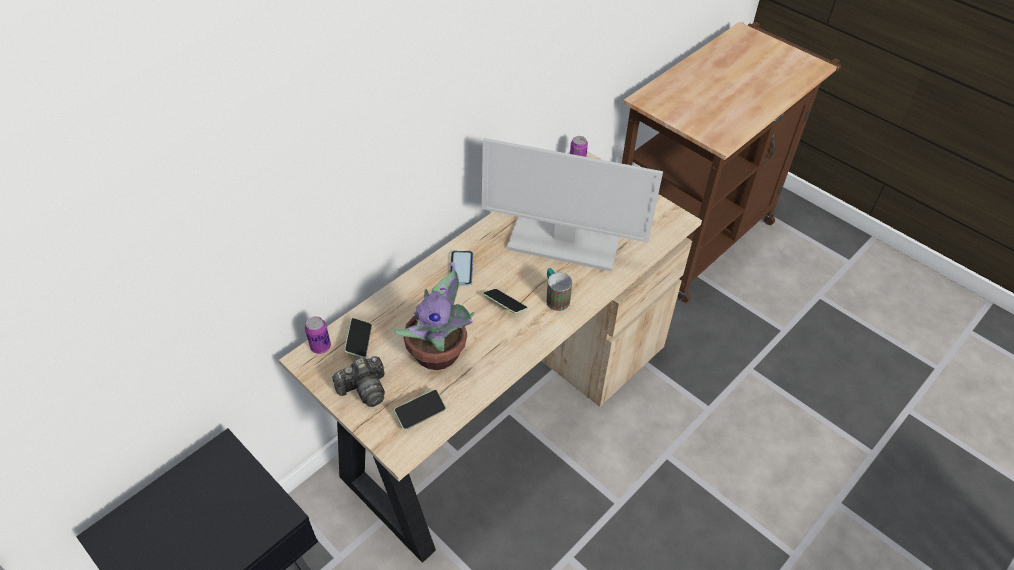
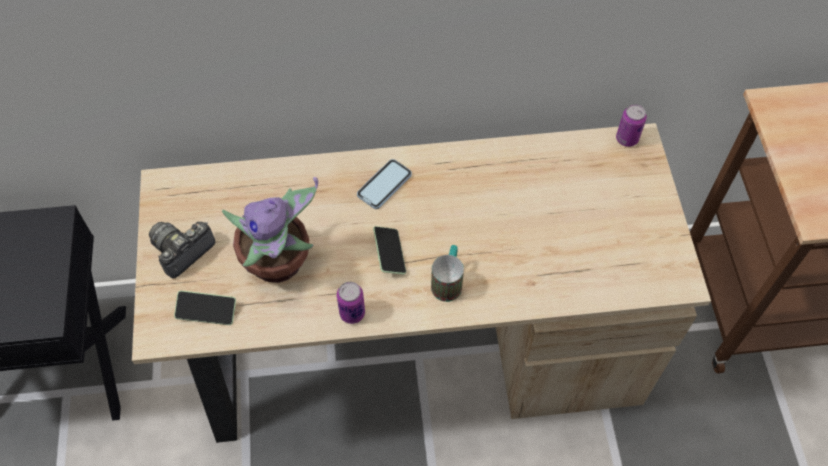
camera: 40 degrees right, 10 degrees up
can [305,316,331,354] -> can moved to [337,282,365,324]
camera [333,356,385,407] -> camera turned 120 degrees clockwise [149,222,215,278]
phone [344,318,372,358] -> none
monitor [482,138,663,271] -> none

